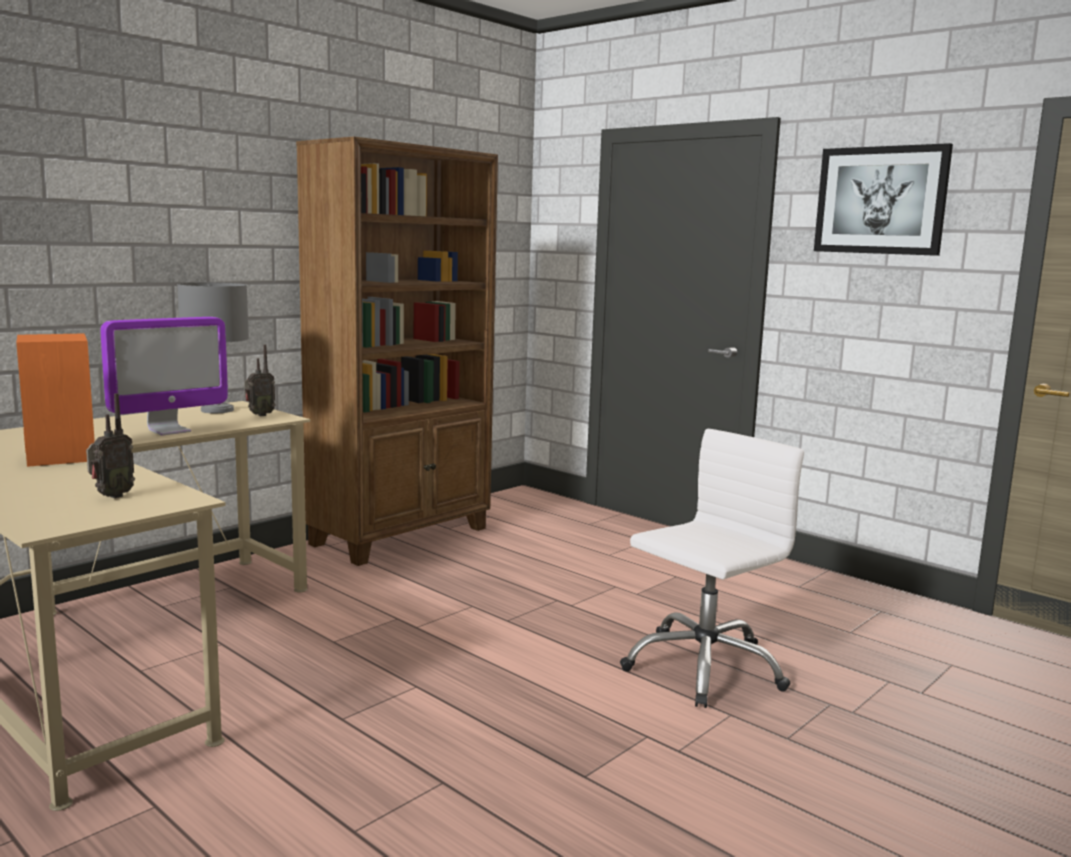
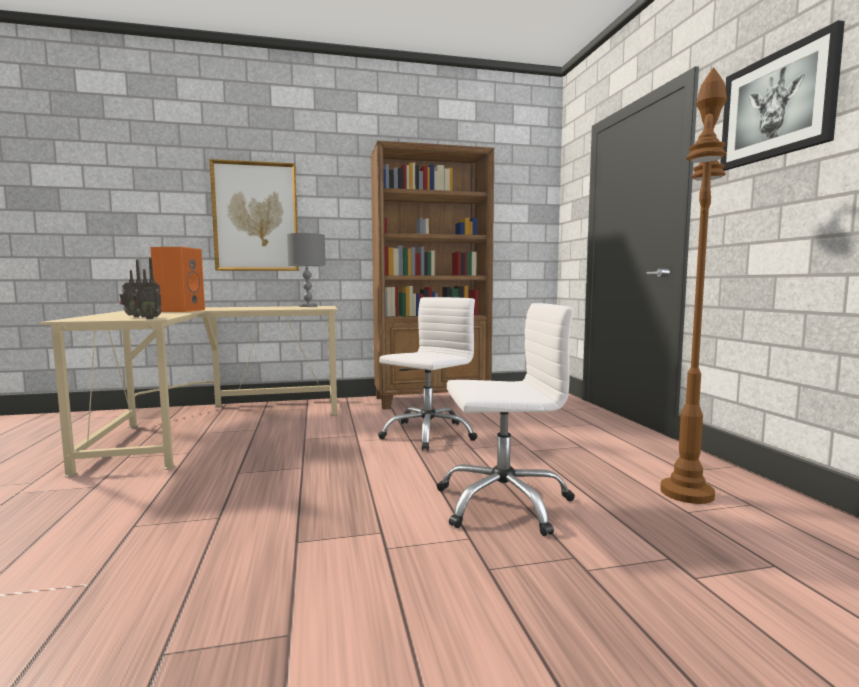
camera: 35 degrees right, 5 degrees down
monitor [100,317,228,436] -> none
radio [244,345,276,416] -> radio moved to [133,258,162,319]
none -> picture [209,159,299,271]
none -> white office chair [378,297,477,451]
none -> brown floor lamp [660,67,727,504]

